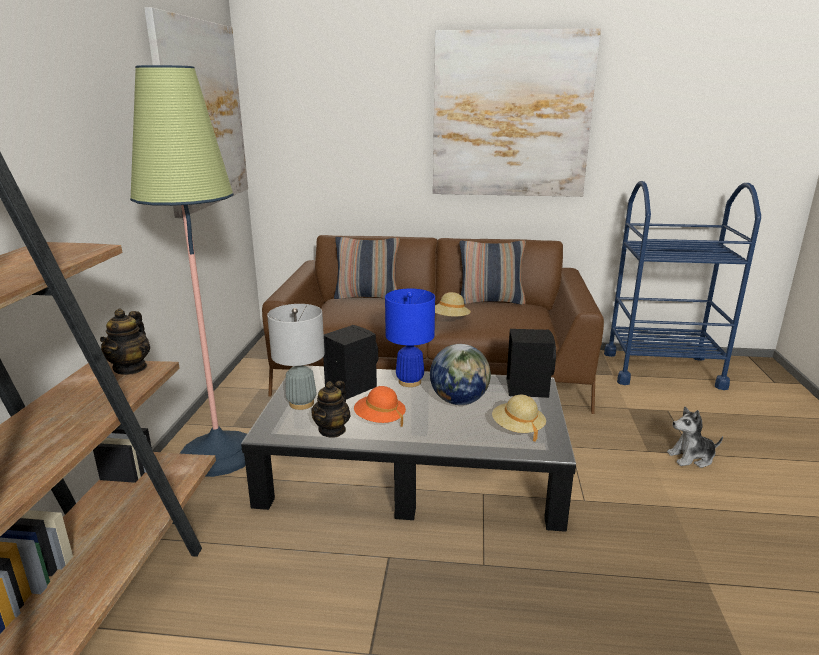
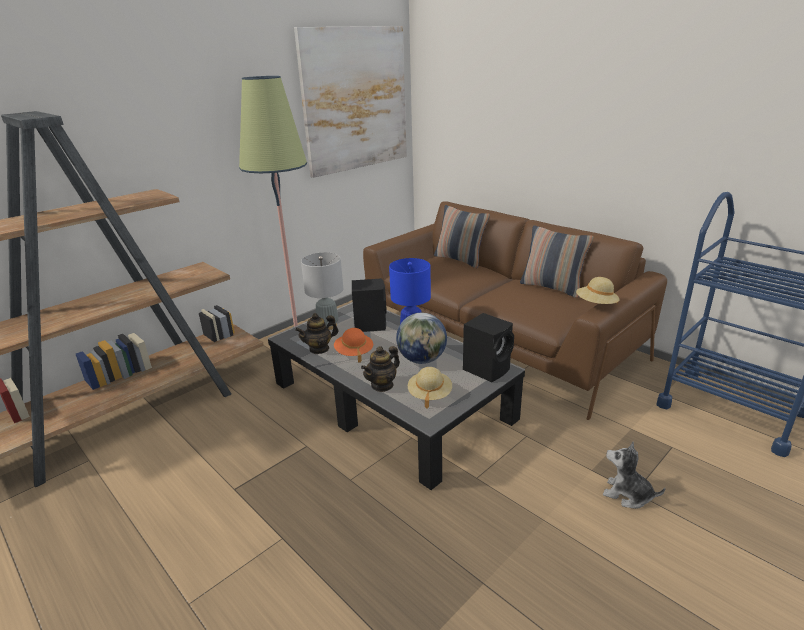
camera: 40 degrees right, 5 degrees up
teapot [100,309,150,375] -> teapot moved to [361,346,400,392]
picture [433,28,601,197] -> none
beige hat [435,292,471,317] -> beige hat moved to [576,277,619,304]

